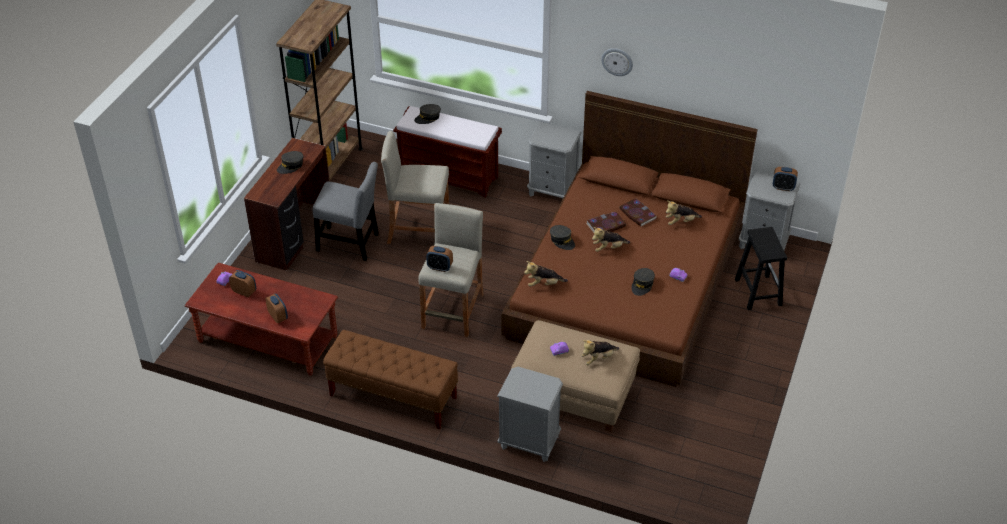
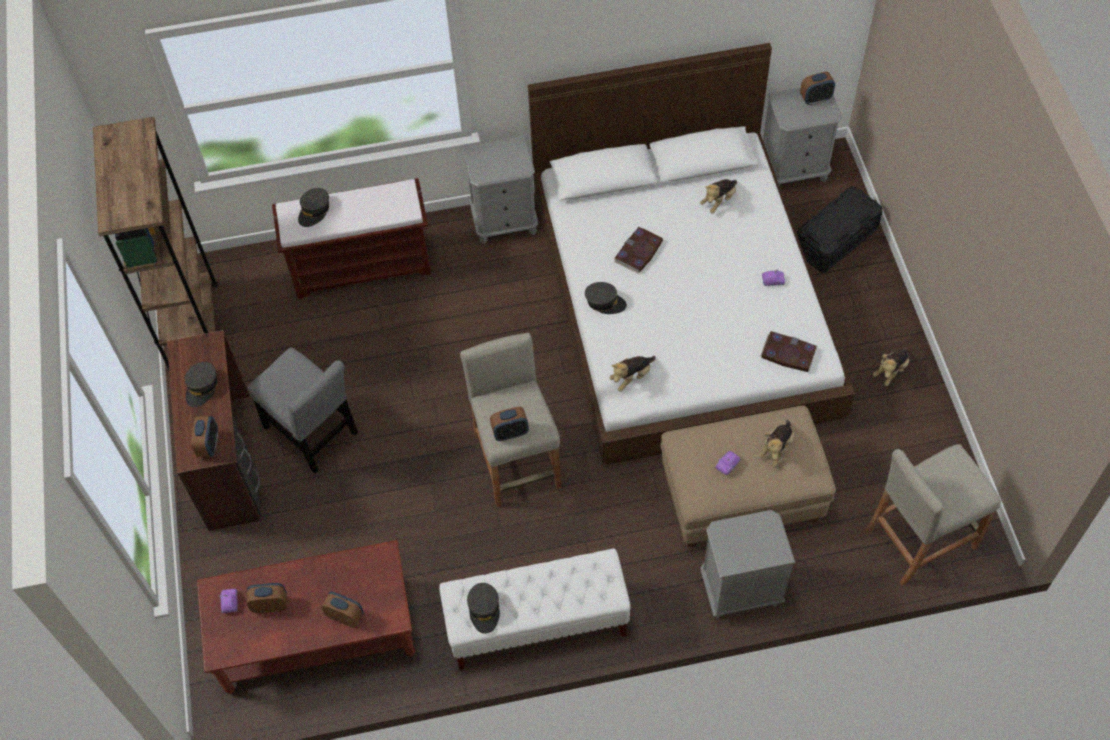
camera: 30 degrees left, 15 degrees up
grey chair [313,162,379,261] -> grey chair turned 60 degrees clockwise [247,348,358,473]
brown bench [323,330,458,429] -> white bench [439,548,631,670]
beige stool [381,131,449,244] -> beige stool moved to [864,444,1001,586]
brown bed [501,91,758,387] -> white bed [528,43,855,465]
plush toy [592,227,630,252] -> plush toy moved to [873,348,909,386]
wall clock [601,48,633,76] -> none
book [620,198,657,227] -> book moved to [760,331,817,372]
grey cap [632,268,655,296] -> grey cap moved to [467,583,500,634]
black stool [735,227,787,310] -> black storage box [797,187,882,272]
none -> alarm clock [191,416,218,457]

